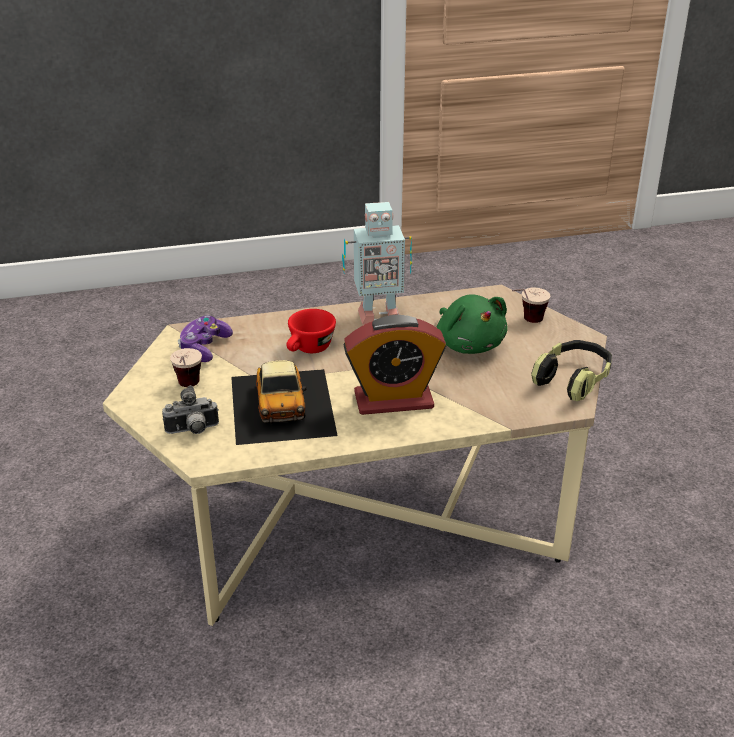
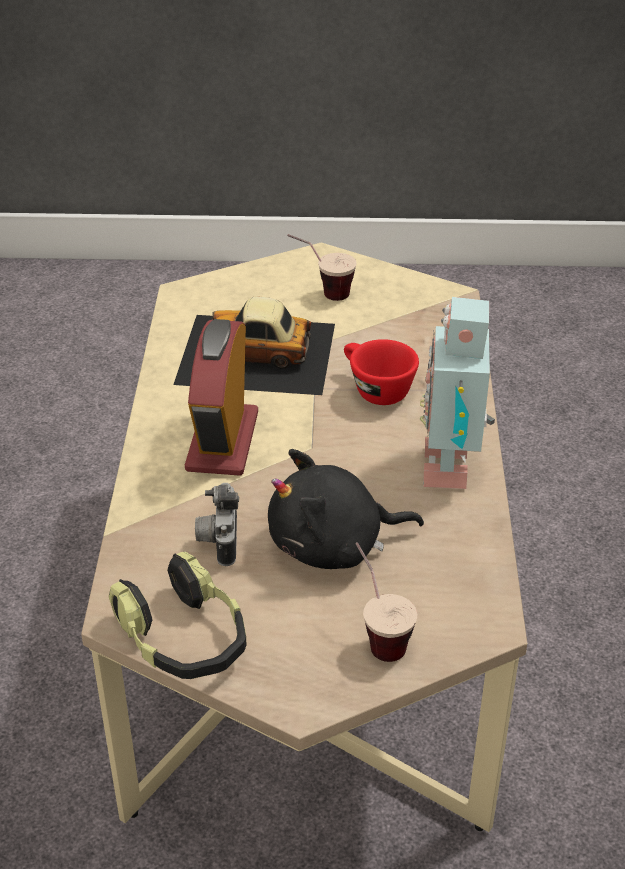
camera: 105 degrees right, 5 degrees up
camera [162,385,219,434] -> camera moved to [195,483,239,566]
game controller [178,315,233,362] -> none
green plush toy [436,295,508,354] -> black plush toy [268,449,424,569]

